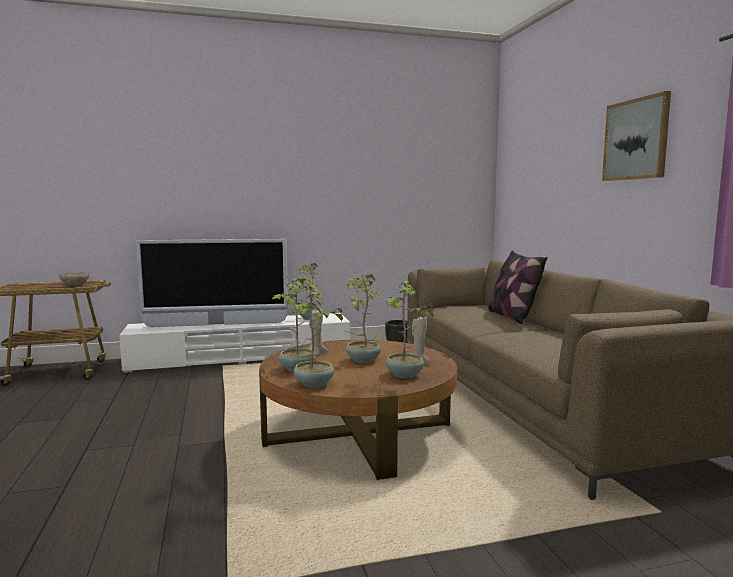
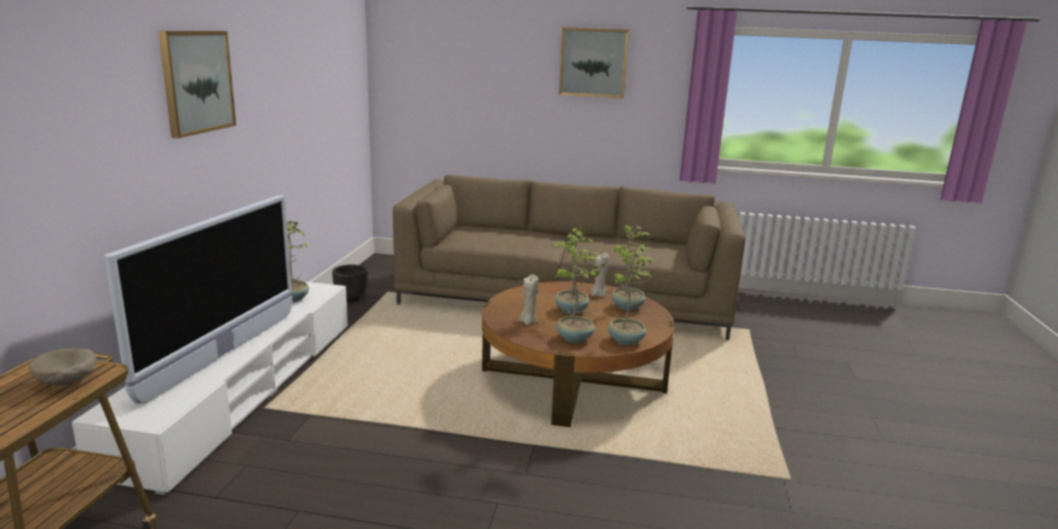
camera: 65 degrees left, 10 degrees up
pillow [488,250,547,324] -> none
none -> picture [158,31,236,138]

